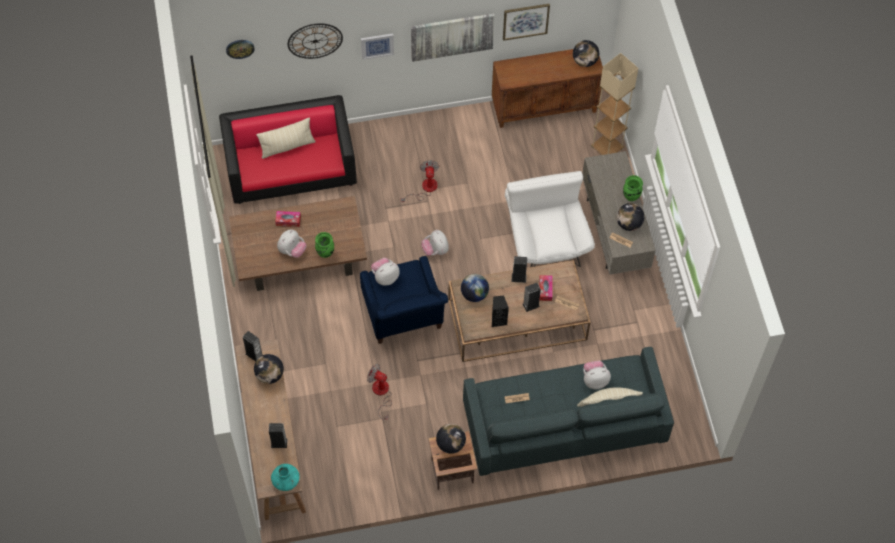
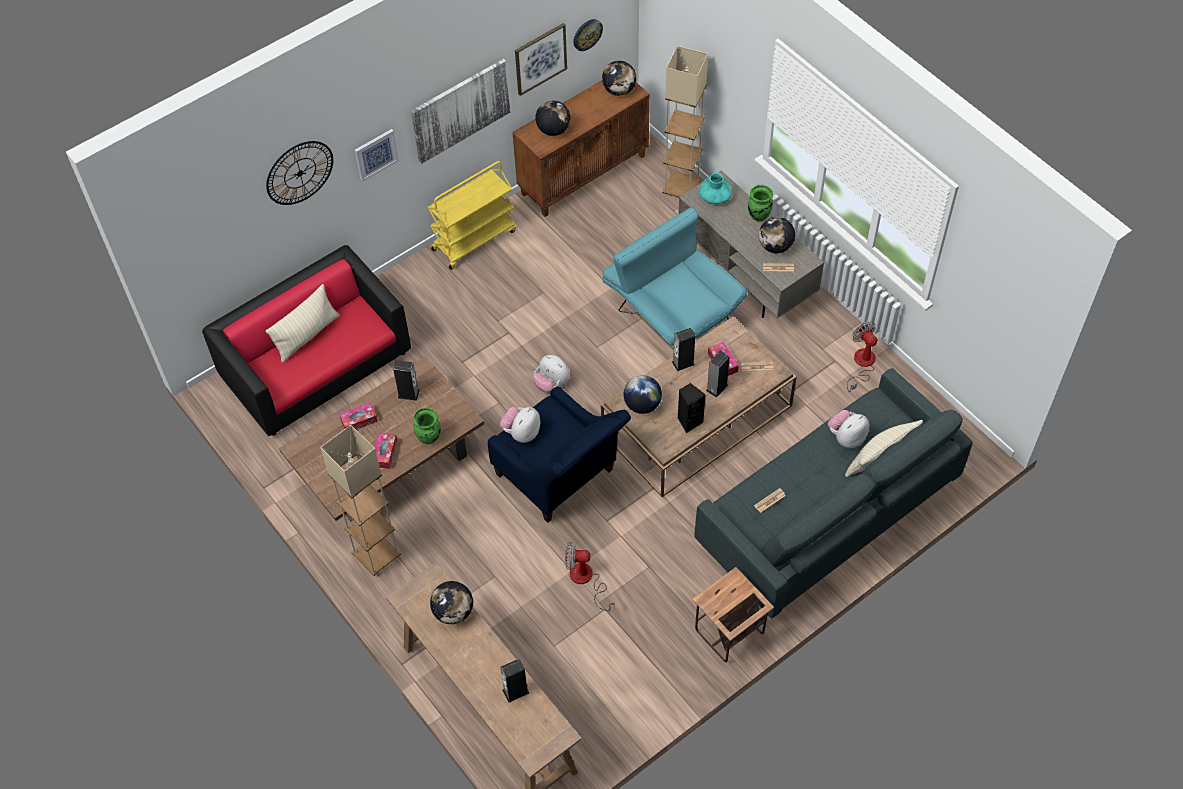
camera: 25 degrees left, 5 degrees down
wall clock [226,40,254,59] -> wall clock moved to [573,19,603,51]
speaker [243,331,263,361] -> speaker moved to [393,360,420,401]
turquoise vase [271,464,300,491] -> turquoise vase moved to [699,172,732,204]
plush toy [277,229,307,258] -> tissue box [375,433,397,469]
fan [401,160,439,202] -> fan moved to [847,321,878,392]
globe [436,424,466,454] -> globe moved to [535,100,571,136]
white armchair [505,171,595,267] -> turquoise armchair [603,207,747,345]
none -> beige floor lamp [320,425,401,576]
none -> yellow cart [427,161,516,270]

